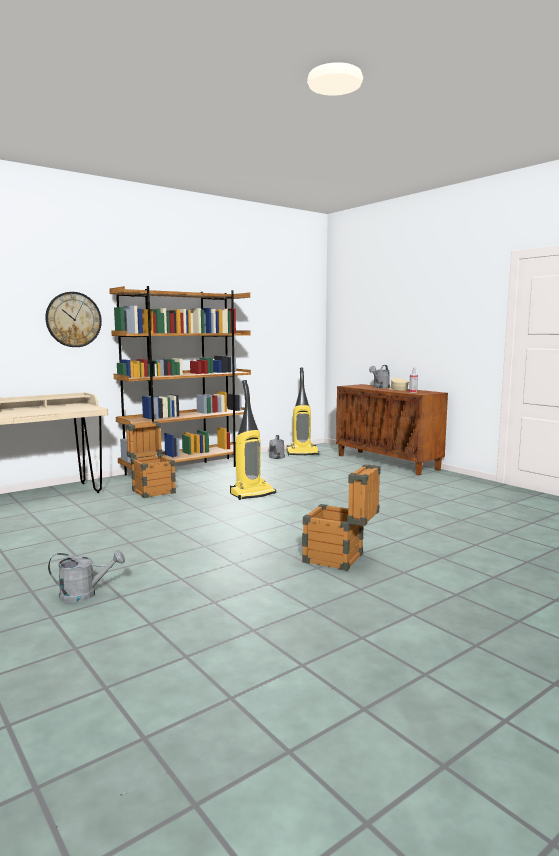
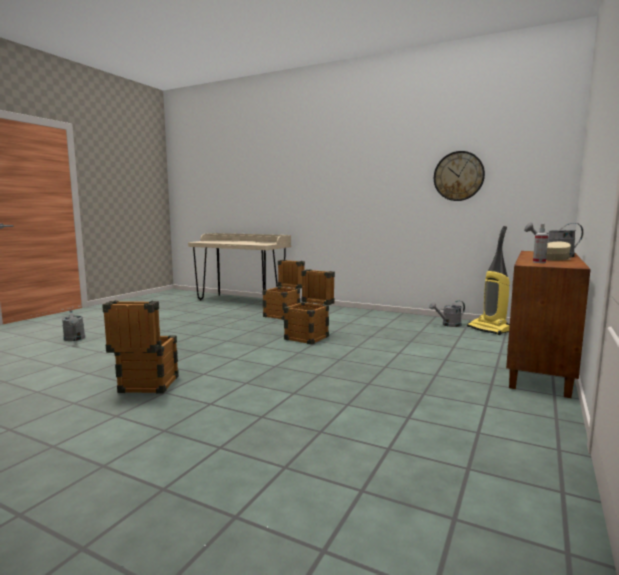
camera: 65 degrees right, 0 degrees up
wall clock [45,292,102,347] -> wall clock moved to [434,151,485,201]
brown bookcase [109,286,251,476] -> none
vacuum cleaner [230,380,276,500] -> crate [284,269,335,345]

